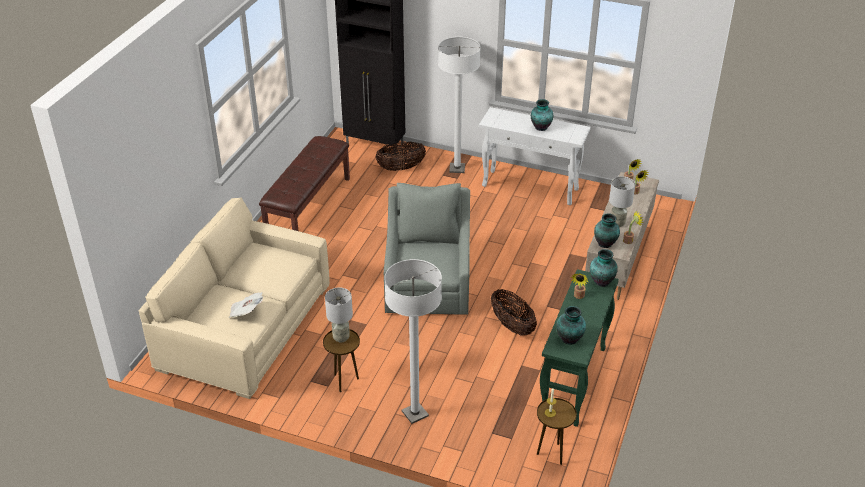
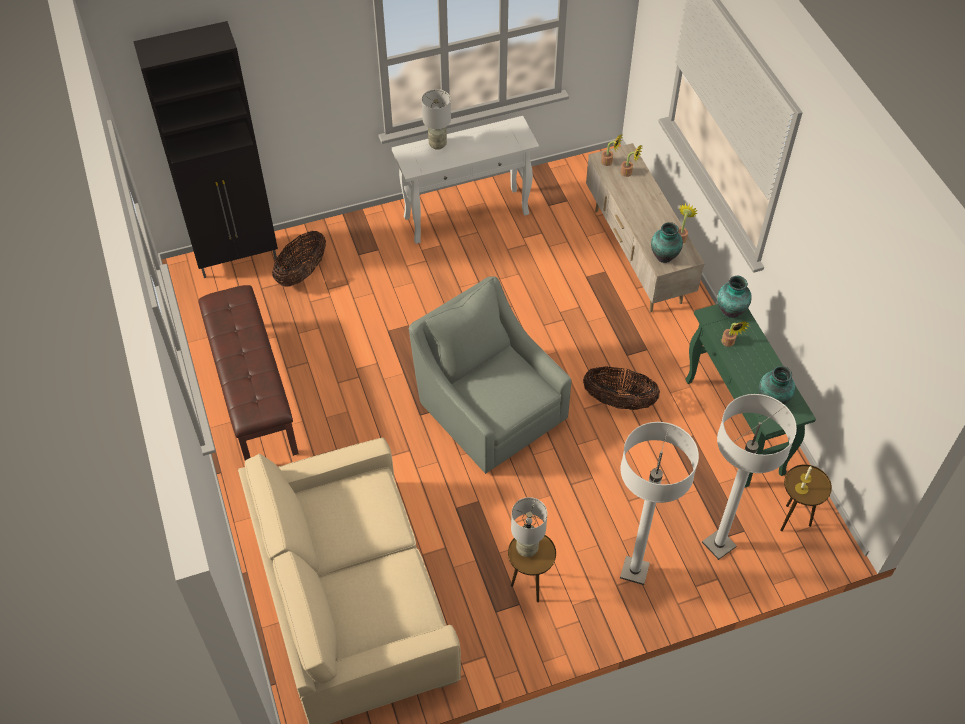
camera: 40 degrees left, 15 degrees up
newspaper [229,292,263,318] -> none
white floor lamp [438,37,481,173] -> white floor lamp moved to [702,394,797,560]
vase [531,99,553,131] -> none
grey table lamp [609,176,635,227] -> grey table lamp moved to [422,89,451,150]

